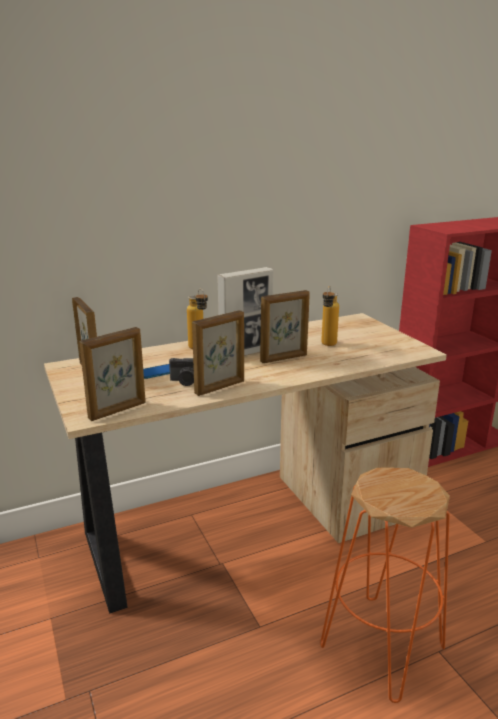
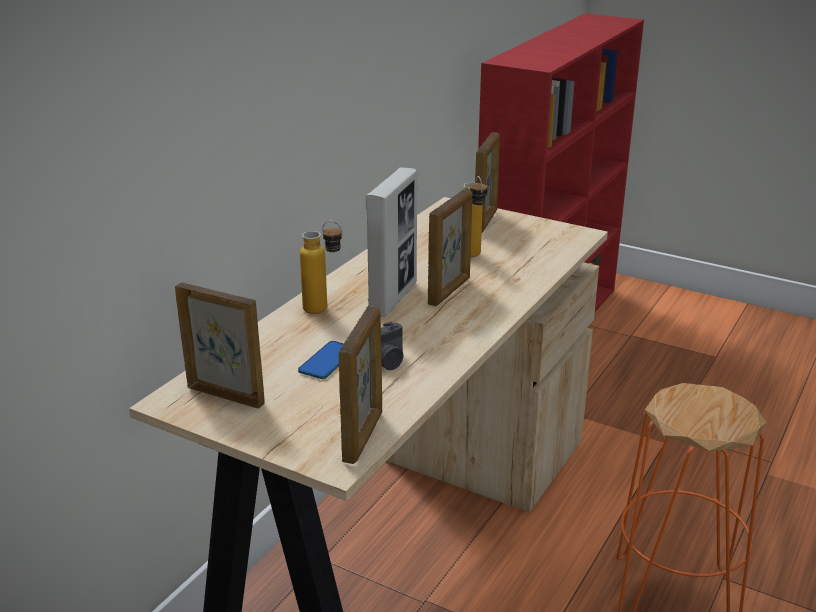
camera: 35 degrees left, 5 degrees up
picture frame [192,310,244,396] -> picture frame moved to [475,133,500,232]

